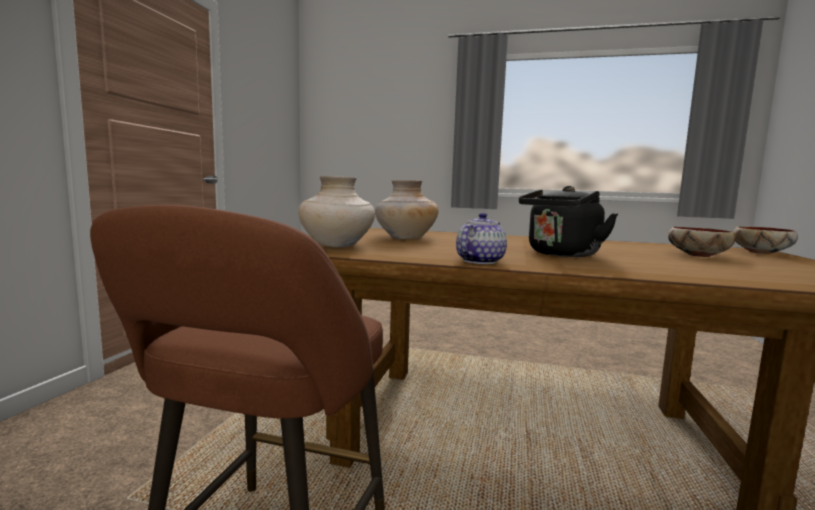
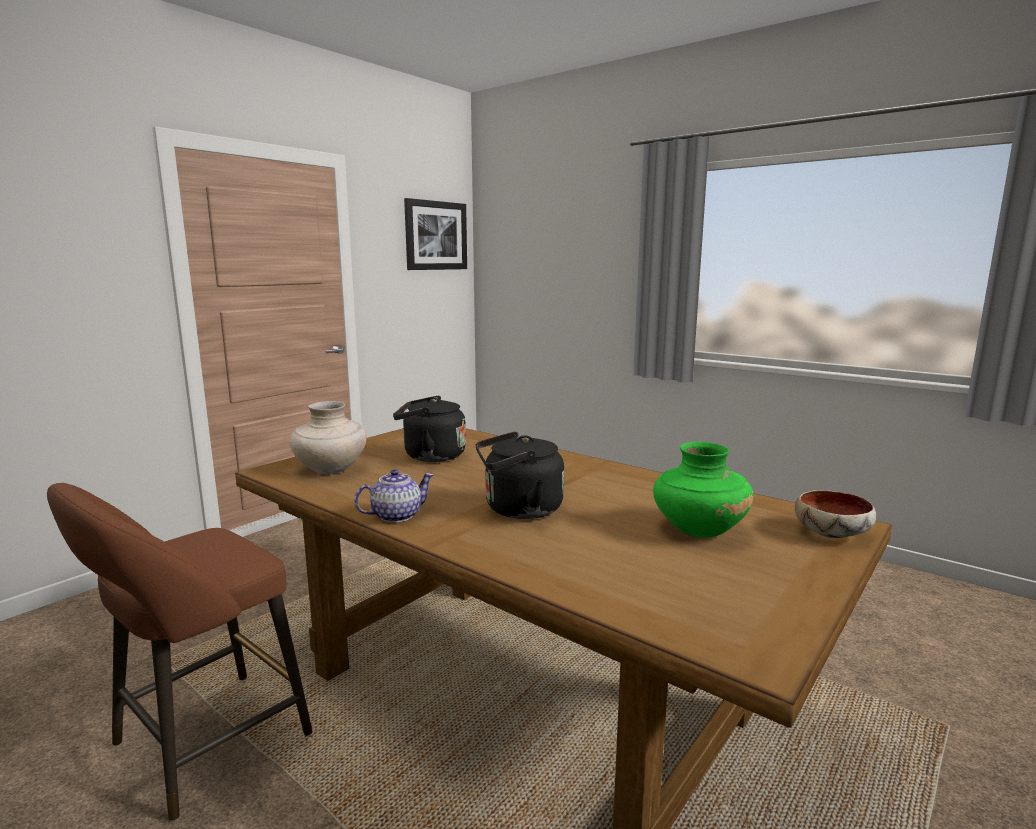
camera: 25 degrees right, 5 degrees up
beige vase [375,180,438,239] -> black kettle [393,396,466,462]
bowl [668,227,736,257] -> green vase [653,442,754,538]
none -> picture [404,198,467,270]

